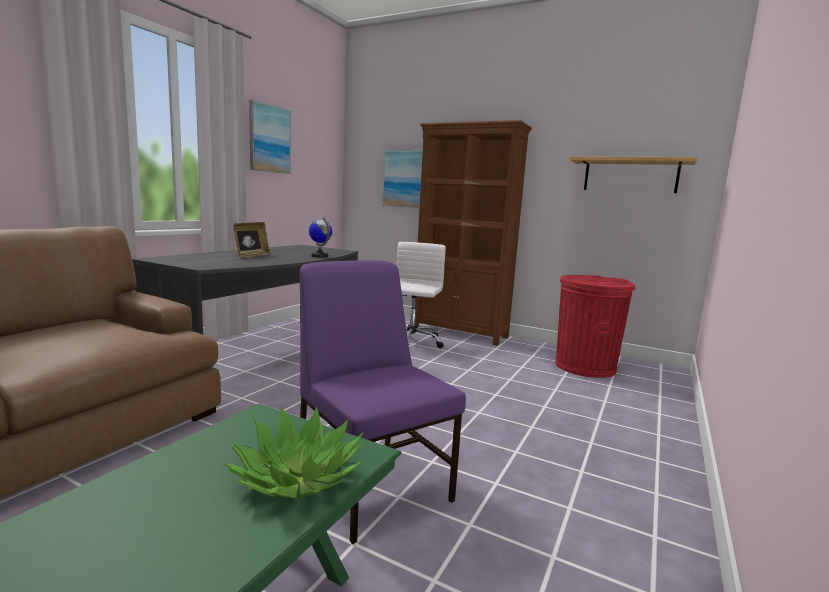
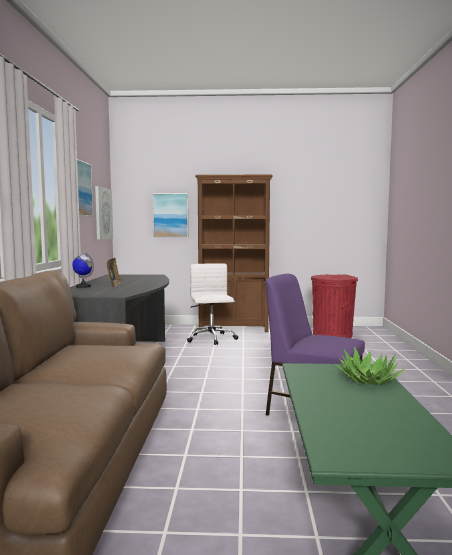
camera: 25 degrees left, 5 degrees down
globe [309,217,332,257] -> globe moved to [72,253,94,288]
shelf [570,156,698,193] -> none
none -> picture [95,186,113,240]

